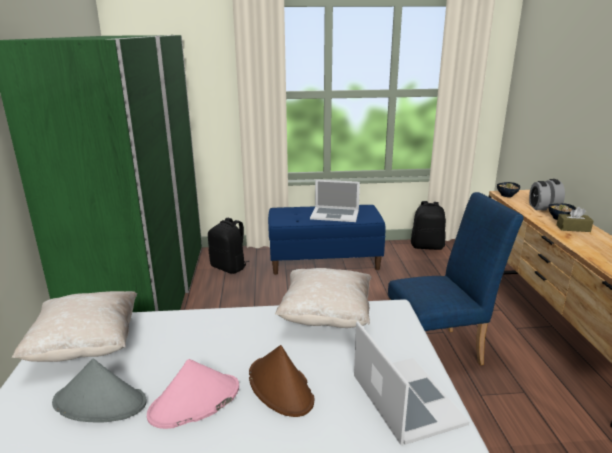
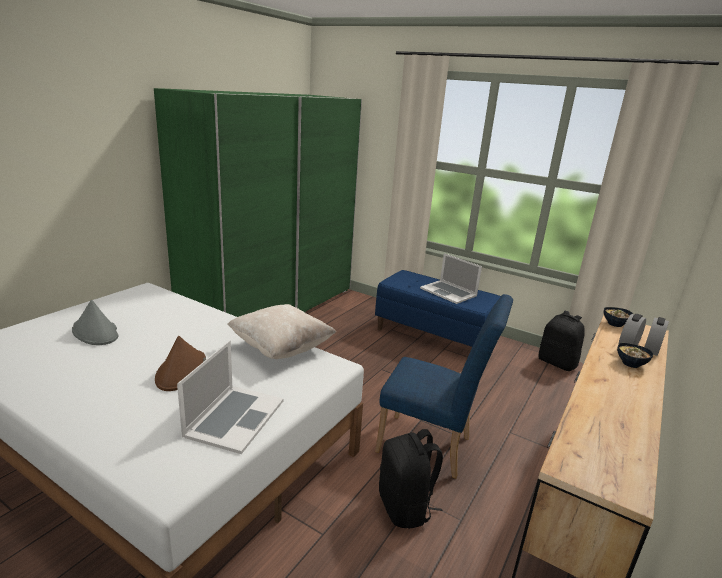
camera: 35 degrees right, 0 degrees up
beige pillow [12,291,137,362] -> none
pink hat [147,359,239,429] -> none
black backpack [208,218,249,274] -> black backpack moved to [379,429,443,528]
brown tissue box [557,207,593,232] -> none

